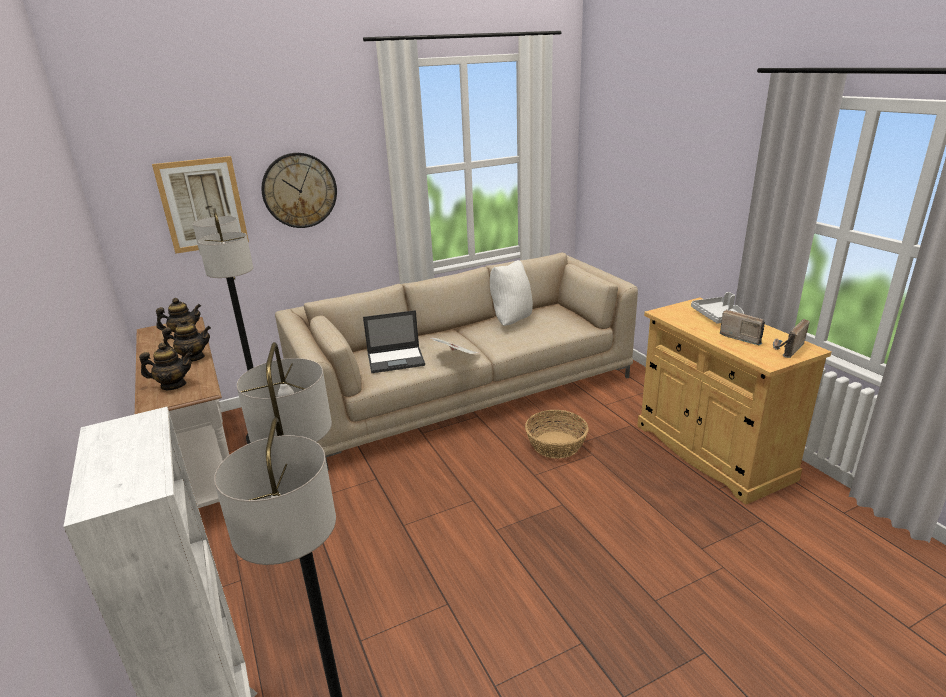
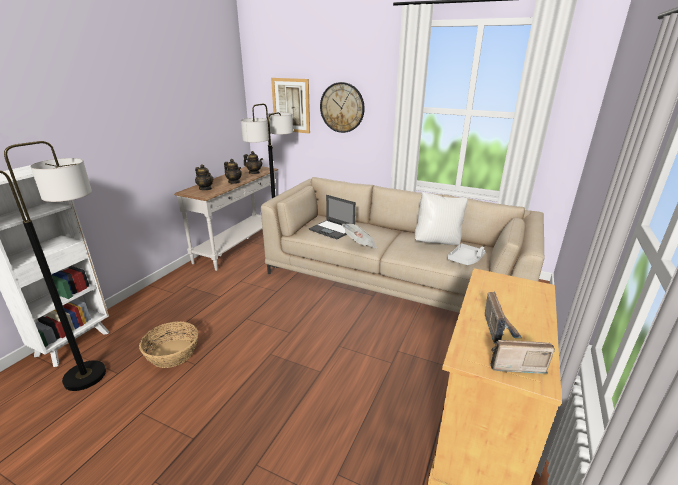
camera: 50 degrees right, 0 degrees up
basket [525,410,589,459] -> basket moved to [139,321,198,368]
grey tray [691,292,744,324] -> grey tray moved to [447,244,486,265]

